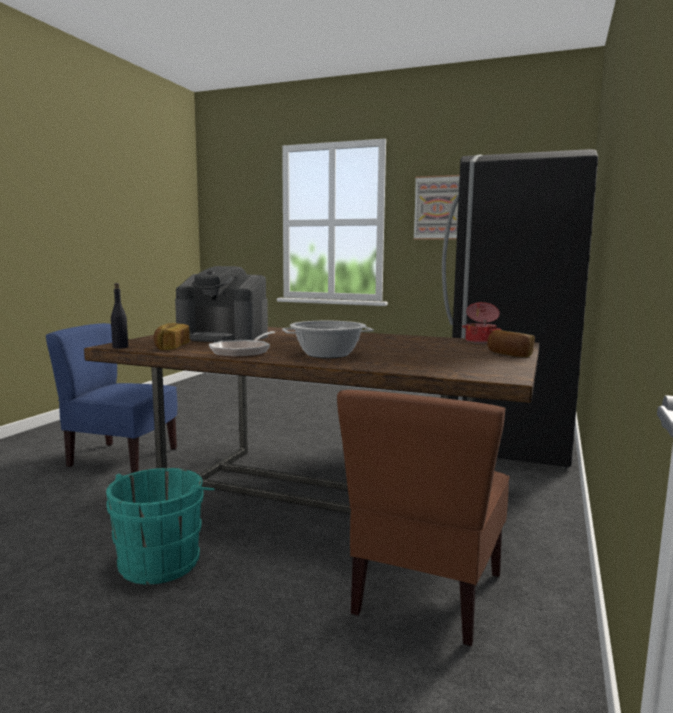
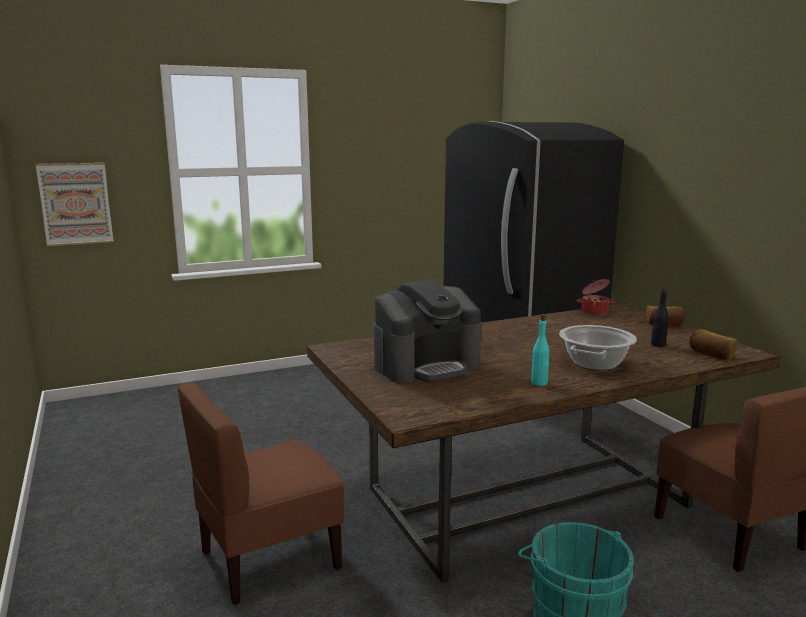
camera: 45 degrees left, 5 degrees up
blue chair [46,323,177,473] -> brown chair [177,382,344,605]
black bottle [111,283,128,349] -> black bottle moved to [651,286,669,347]
bread [154,323,190,350] -> bread moved to [689,329,737,360]
frying pan [209,331,276,358] -> turquoise bottle [531,314,550,386]
picture [413,175,460,240] -> picture moved to [36,163,113,246]

